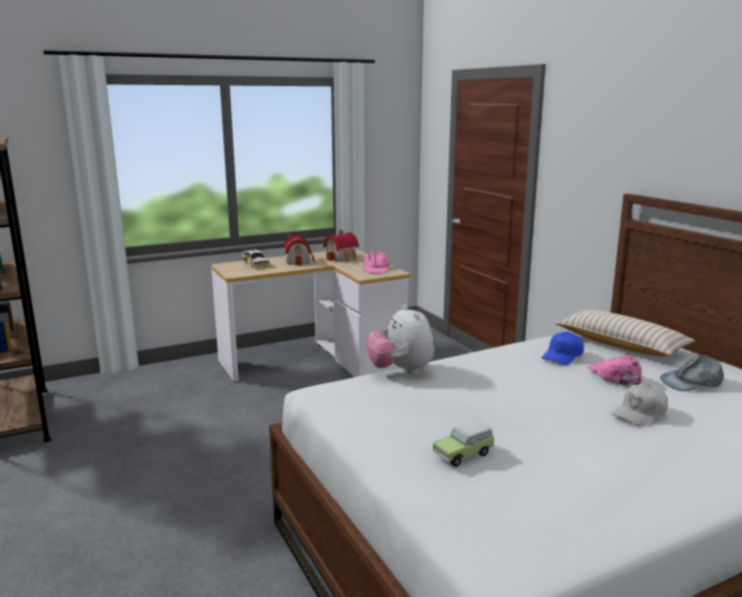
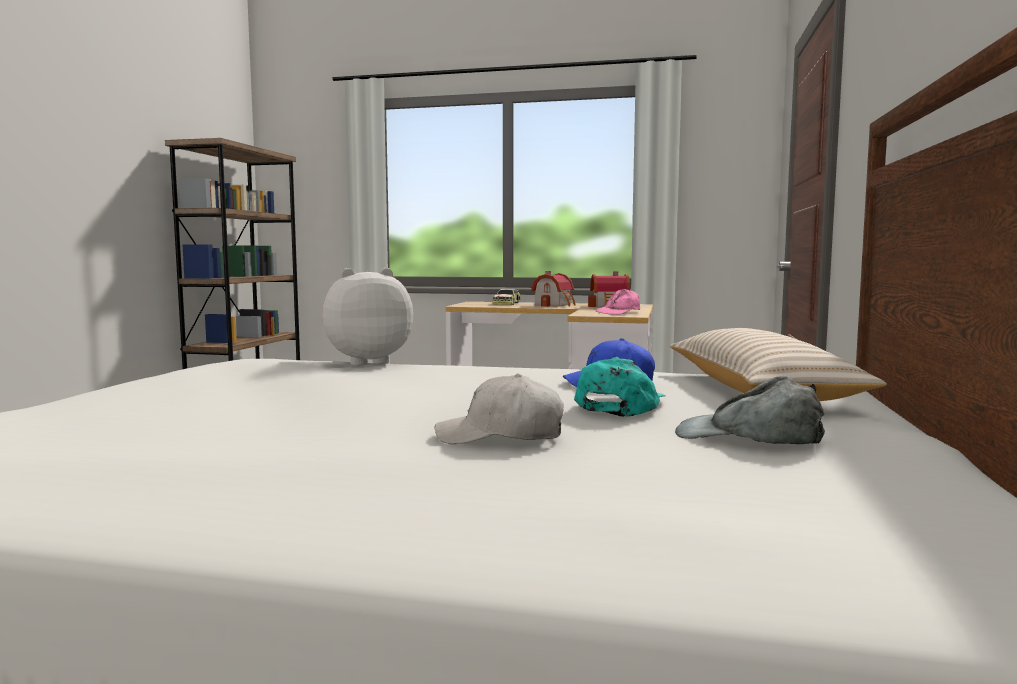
camera: 40 degrees right, 10 degrees down
plush toy [366,305,434,374] -> plush toy turned 45 degrees clockwise [322,268,413,366]
toy car [433,420,495,467] -> none
pink cap [587,355,642,385] -> turquoise cap [574,357,665,417]

